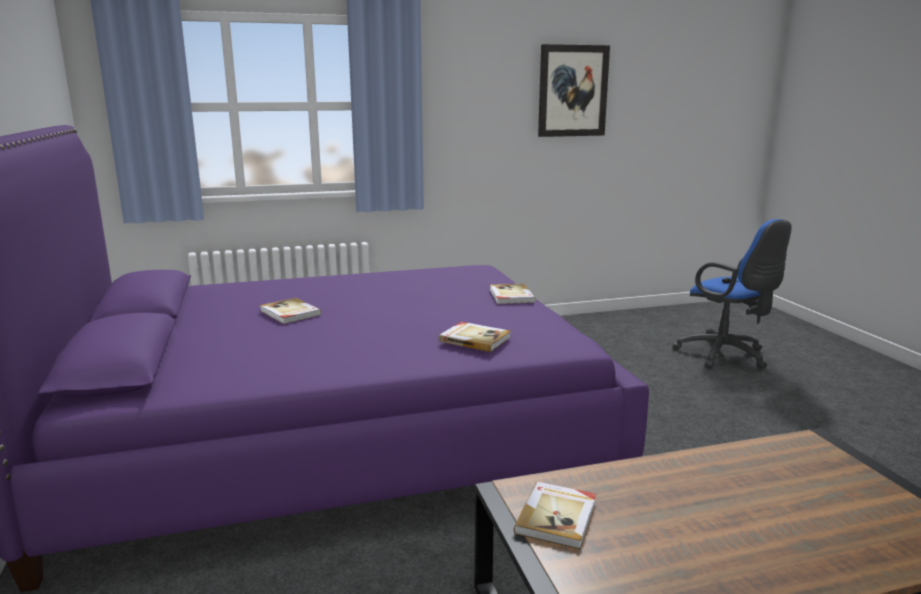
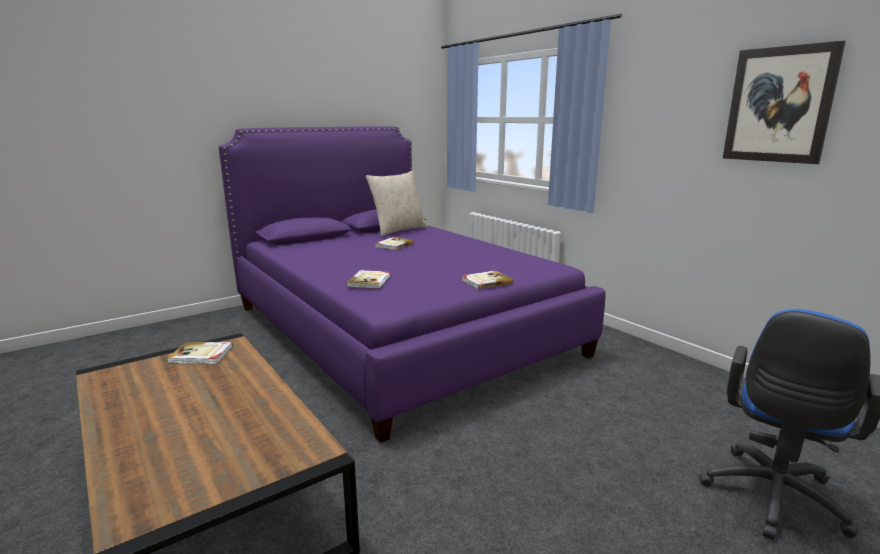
camera: 70 degrees right, 0 degrees up
none -> beige pillow [366,171,428,236]

